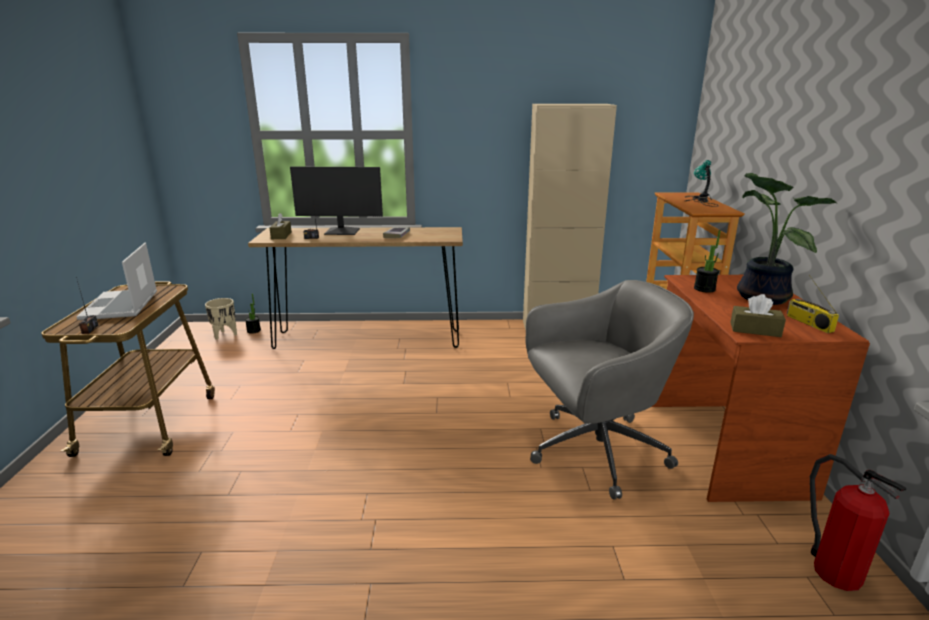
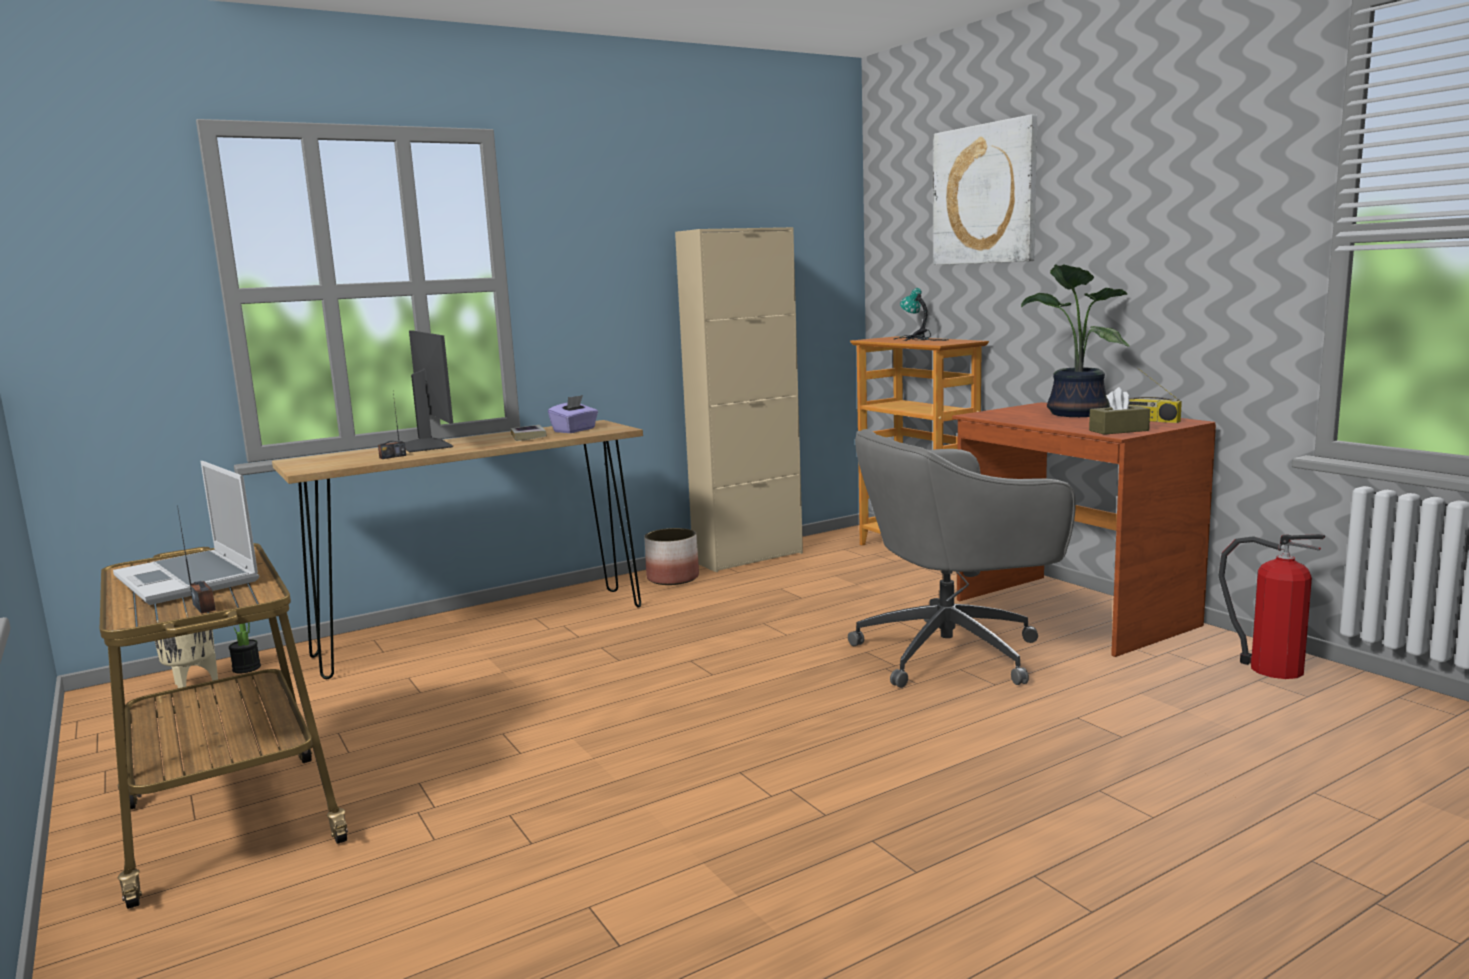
camera: 30 degrees left, 10 degrees down
brown tissue box [270,213,292,239] -> none
monitor [290,167,383,235] -> monitor turned 90 degrees counterclockwise [405,330,453,452]
grey office chair [526,280,694,500] -> grey office chair turned 150 degrees counterclockwise [848,429,1076,688]
potted plant [694,230,721,293] -> none
none -> purple tissue box [548,395,598,433]
none -> planter [644,528,699,585]
none -> picture [933,114,1037,265]

